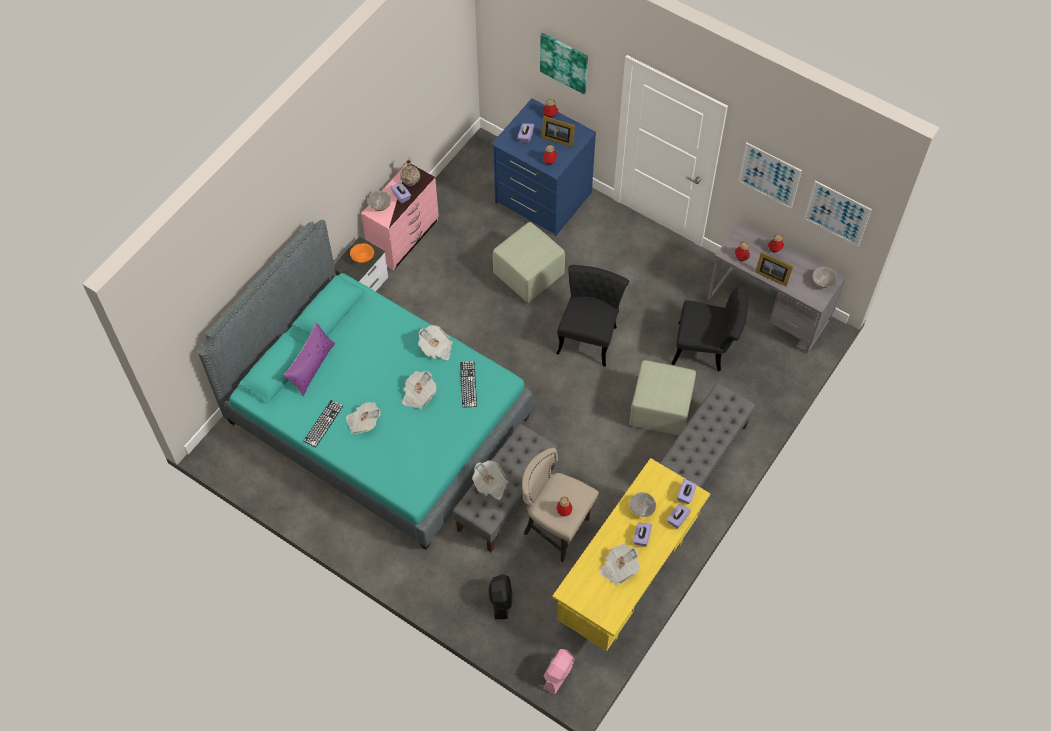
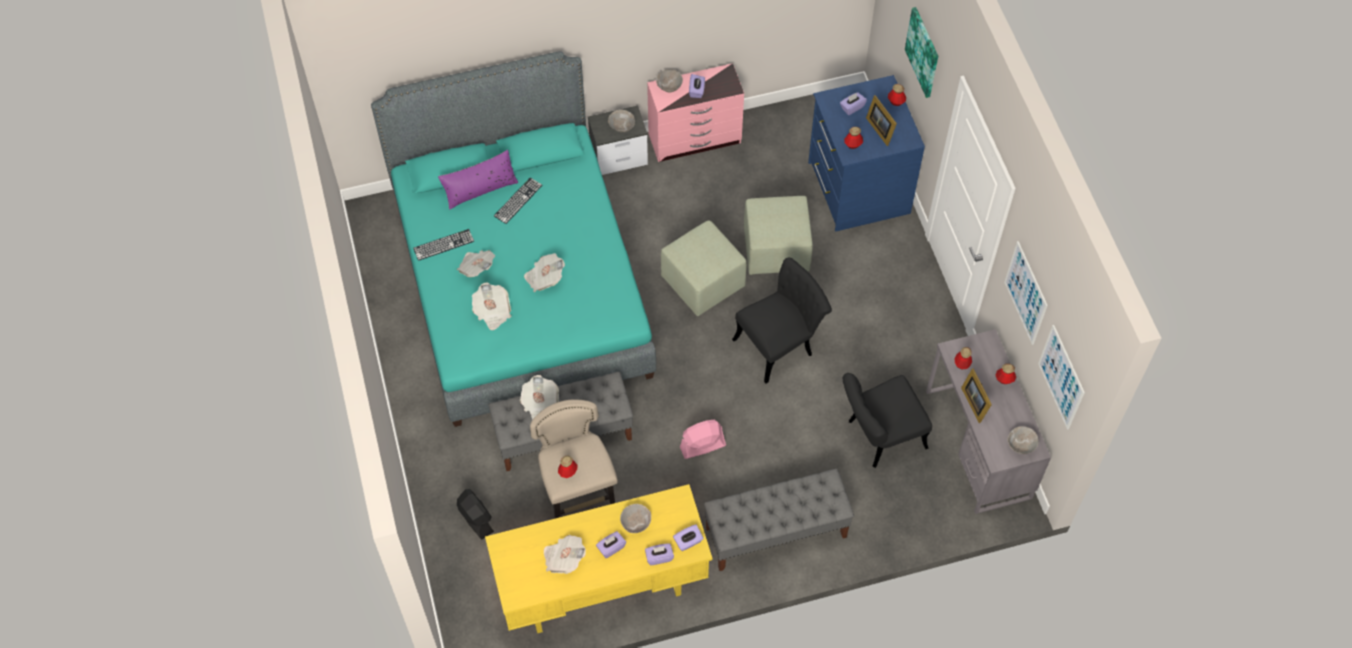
camera: 40 degrees right, 0 degrees up
orange bowl [350,243,374,263] -> grey bowl [608,109,635,132]
vase [400,157,420,186] -> none
newspaper [418,325,453,360] -> newspaper moved to [472,282,511,330]
keyboard [460,361,477,408] -> keyboard moved to [494,178,542,224]
black fan [489,574,512,619] -> black fan turned 75 degrees counterclockwise [457,489,494,539]
pink fan [543,649,575,695] -> pink fan moved to [680,420,726,459]
green ottoman [629,360,696,435] -> green ottoman moved to [661,220,747,316]
black chair [672,285,748,371] -> black chair turned 105 degrees clockwise [843,373,932,468]

